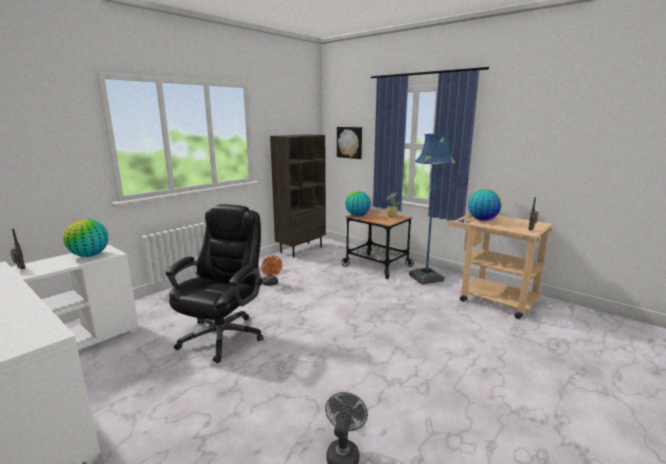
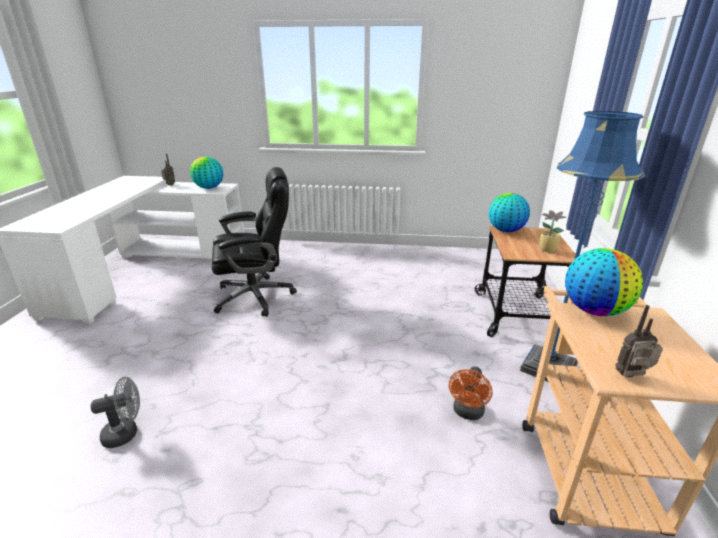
camera: 55 degrees right, 10 degrees up
orange fan [261,255,282,286] -> orange fan moved to [449,367,493,420]
brown bookcase [270,134,326,257] -> none
picture [337,127,362,159] -> none

